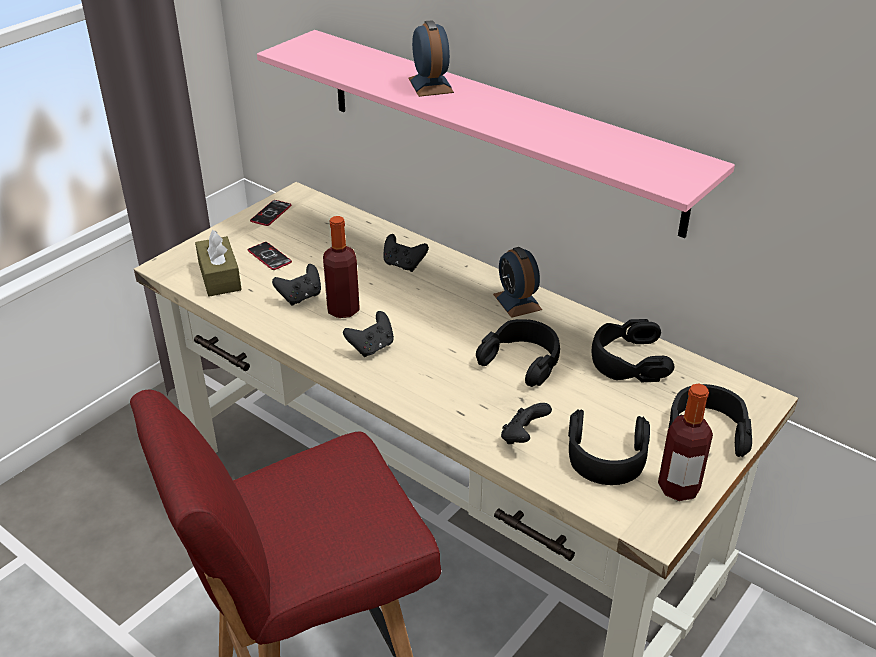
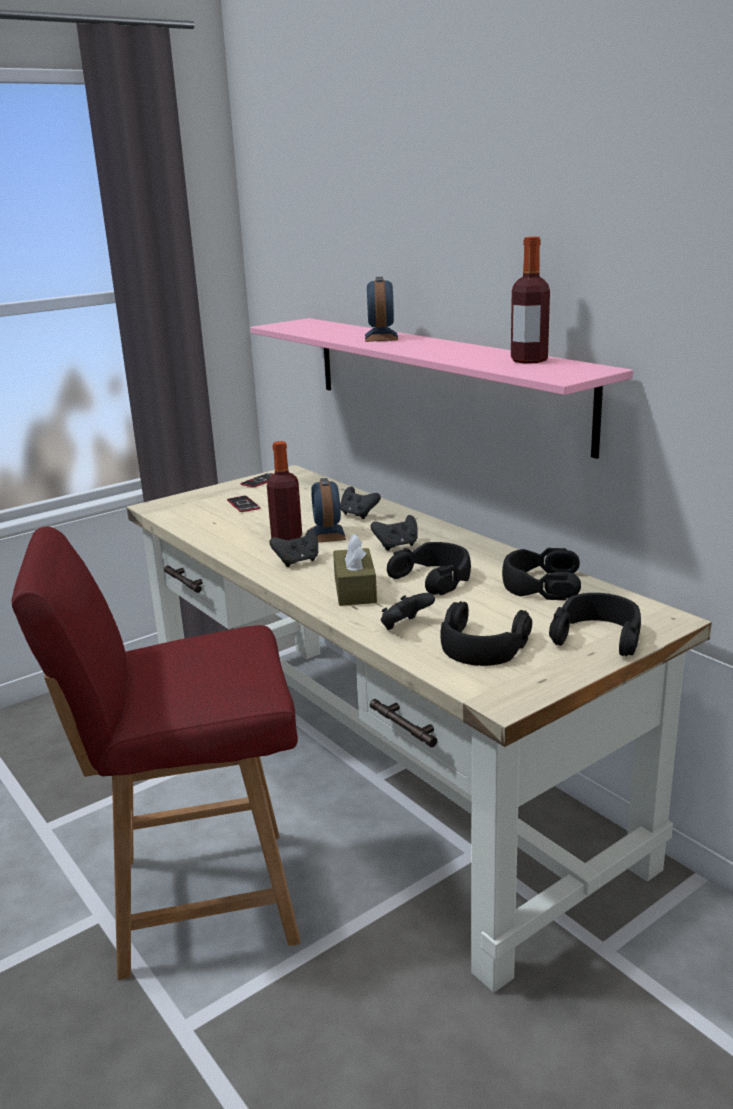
camera: 15 degrees right, 15 degrees down
brown tissue box [195,230,242,297] -> brown tissue box moved to [333,534,377,606]
black game controller [272,264,321,306] -> black game controller moved to [371,515,418,551]
alarm clock [493,247,542,318] -> alarm clock moved to [310,478,346,543]
bottle [658,384,713,501] -> bottle moved to [511,237,550,364]

